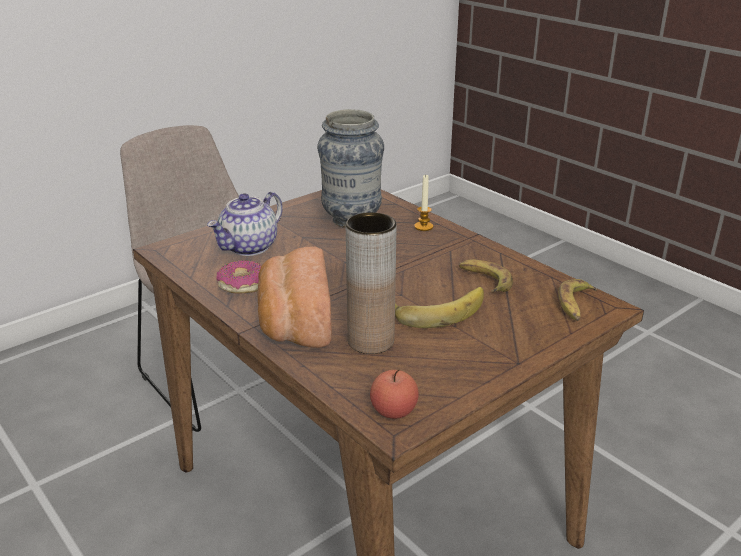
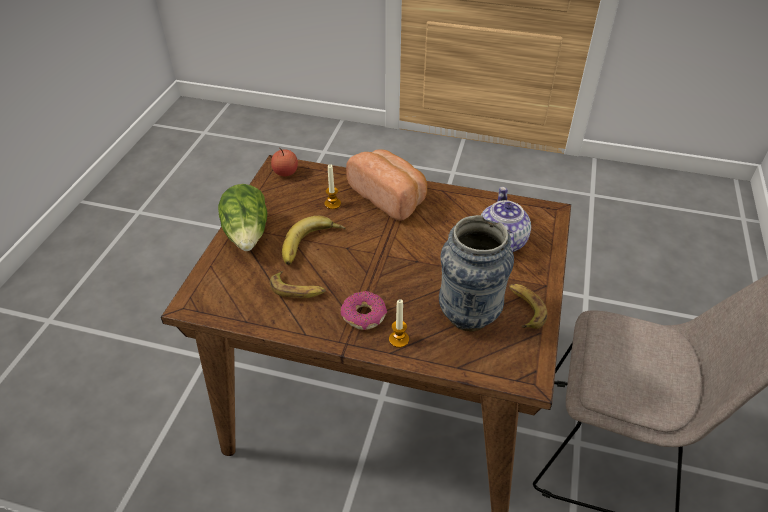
camera: 145 degrees right, 15 degrees up
donut [216,260,262,294] -> donut moved to [341,291,387,330]
brown vase [346,212,397,354] -> candle [325,164,341,209]
banana [558,279,597,321] -> banana moved to [509,284,548,329]
none -> lettuce [218,184,267,251]

